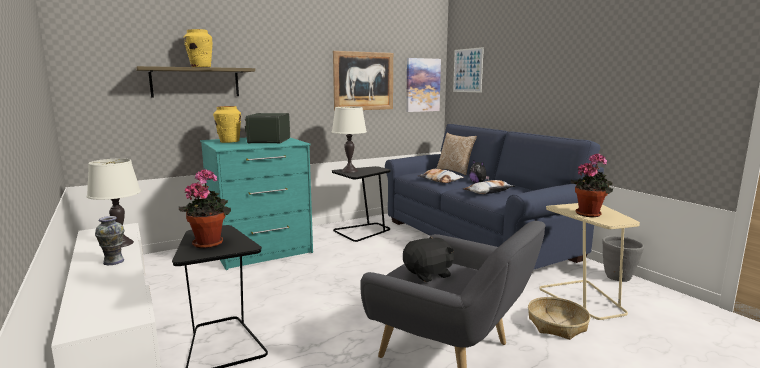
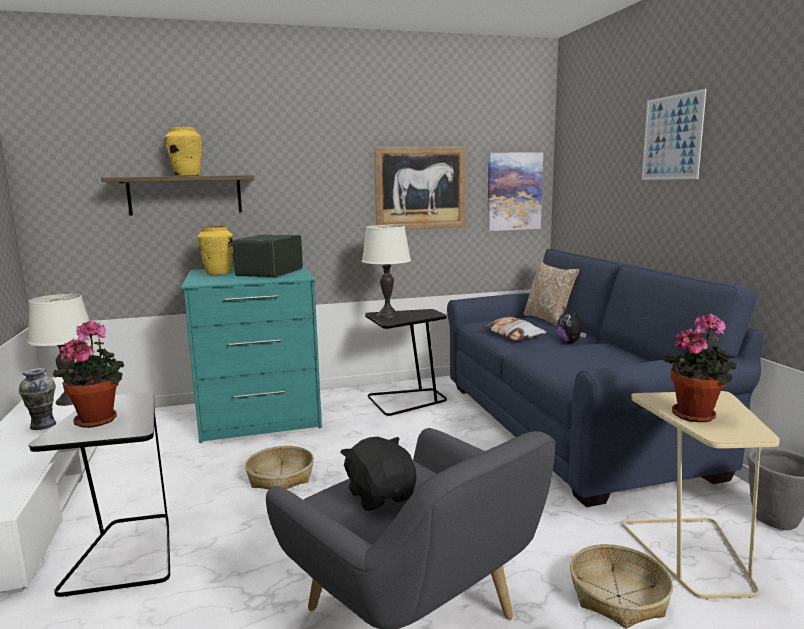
camera: 15 degrees right, 0 degrees up
black plush toy [403,237,454,282] -> black plush toy turned 105 degrees counterclockwise [340,437,417,511]
picture [453,47,484,92] -> picture moved to [642,89,706,180]
pillow [463,180,515,194] -> none
none -> basket [245,446,314,490]

